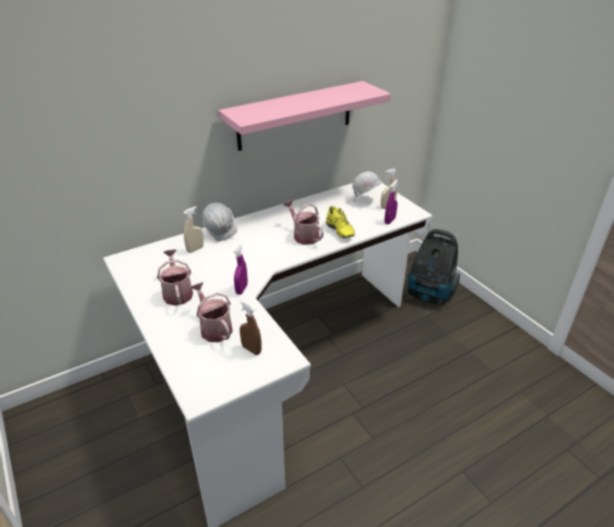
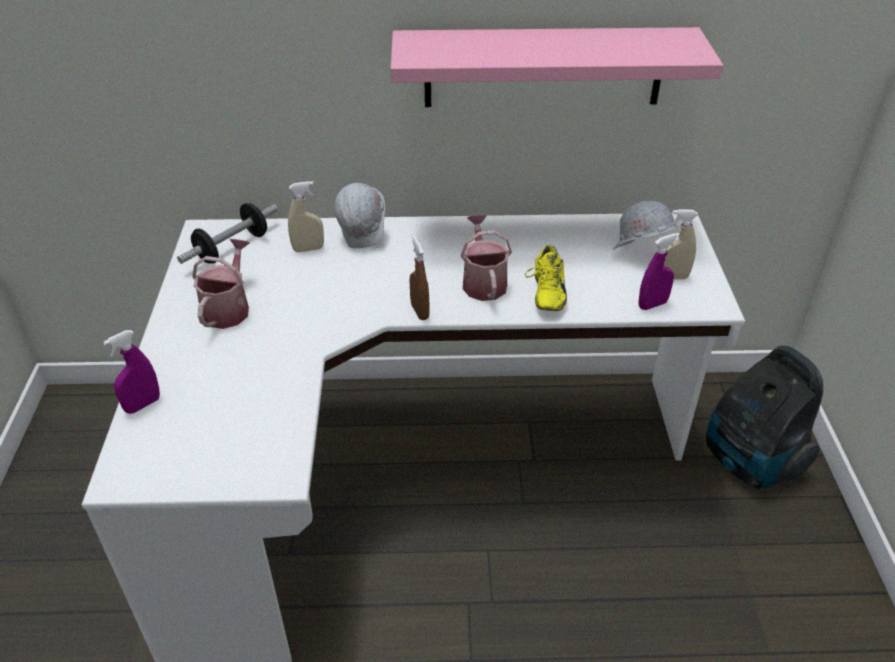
camera: 30 degrees right, 5 degrees up
watering can [190,282,233,342] -> none
purple spray bottle [234,245,248,295] -> purple spray bottle moved to [103,330,160,414]
brown spray bottle [239,300,262,355] -> brown spray bottle moved to [410,235,429,320]
none -> dumbbell [177,203,278,264]

